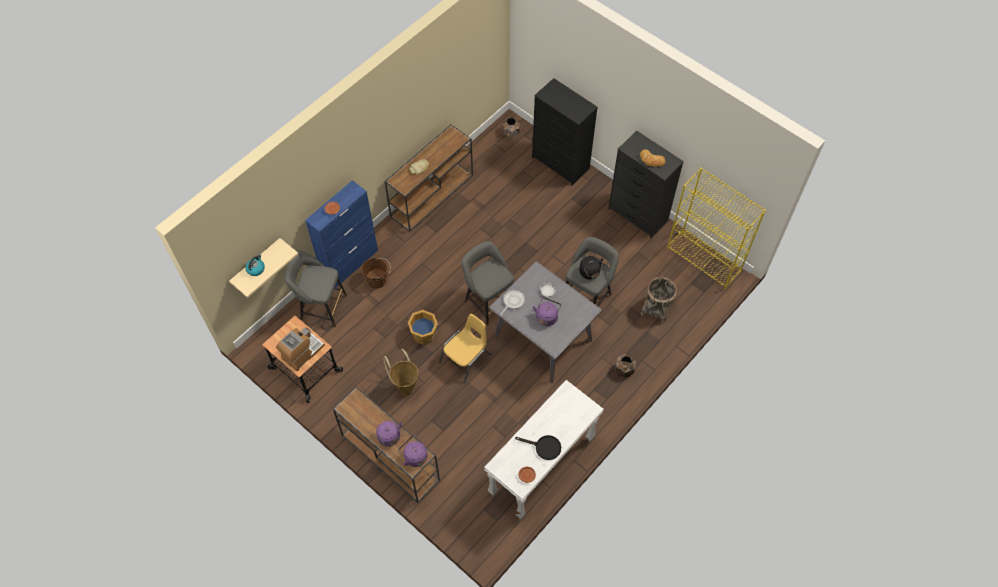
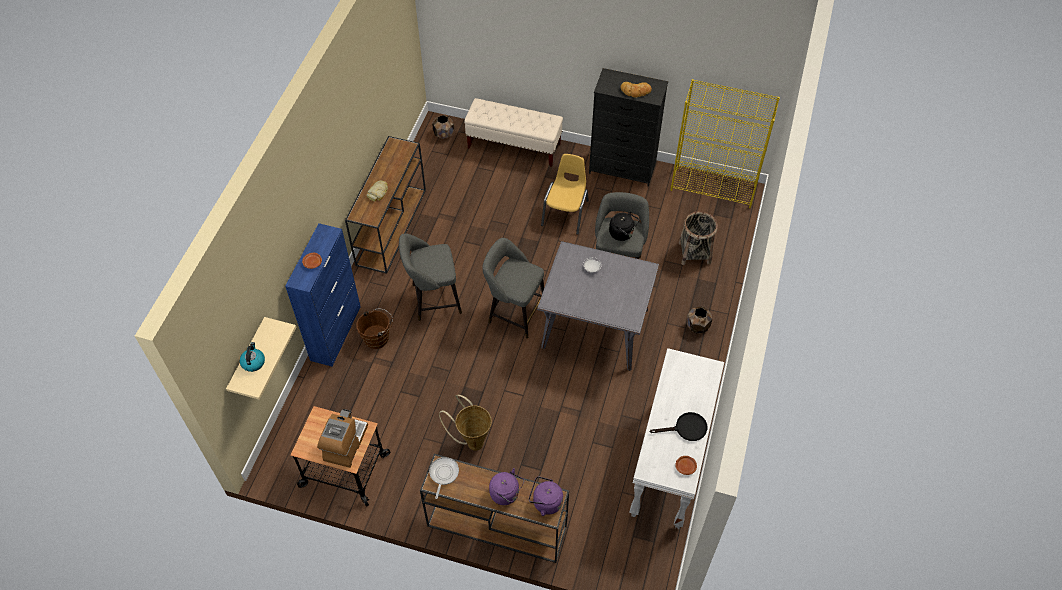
camera: 25 degrees left, 5 degrees down
grey stool [285,251,347,327] -> grey stool moved to [399,233,462,321]
orange bucket [408,310,438,345] -> none
yellow chair [439,314,492,384] -> yellow chair moved to [541,154,589,235]
frying pan [500,289,525,315] -> frying pan moved to [429,457,459,499]
black dresser [532,78,598,186] -> beige bench [464,98,563,167]
purple kettle [533,297,561,326] -> none

